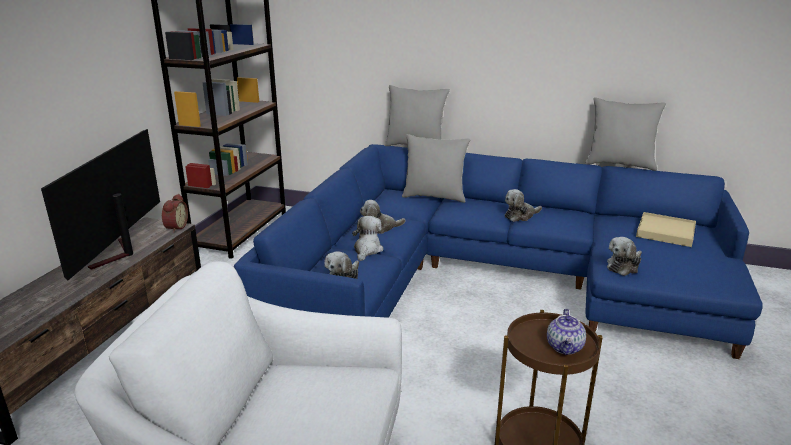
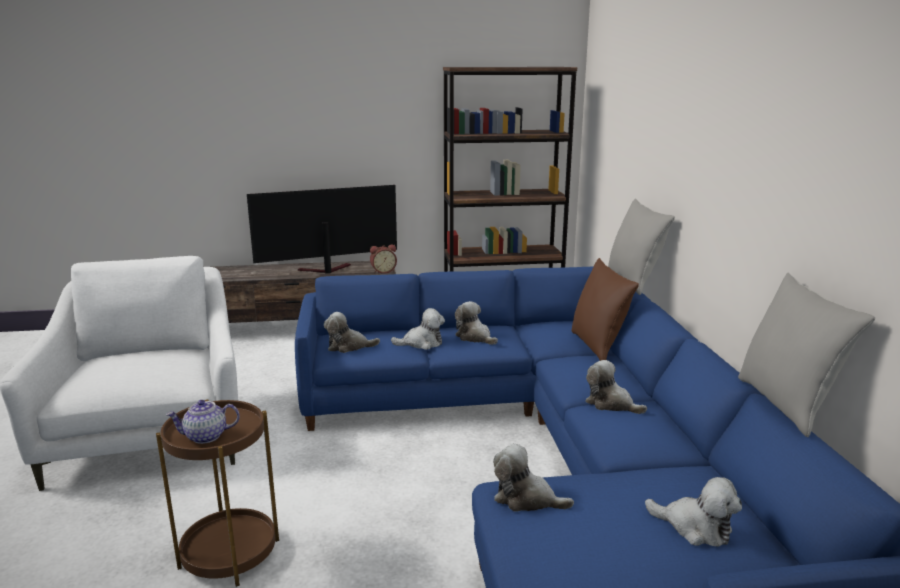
camera: 65 degrees right, 5 degrees down
grey pillow [402,134,470,203] -> brown pillow [572,258,639,361]
beige tray [636,212,696,247] -> plush toy [645,477,742,547]

